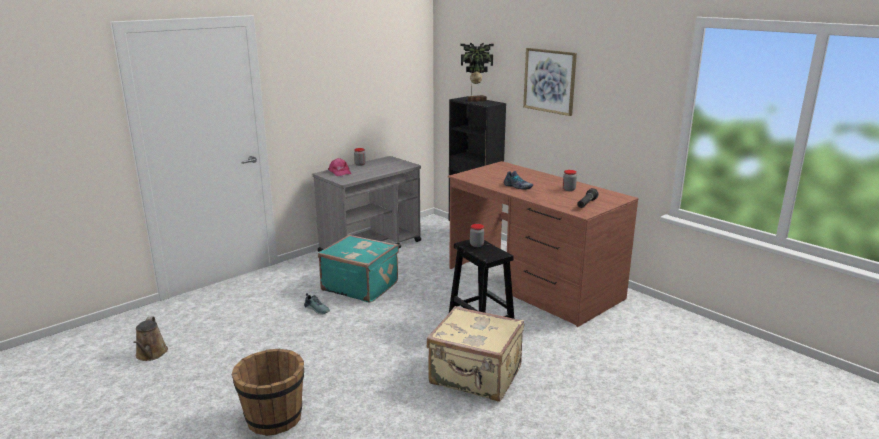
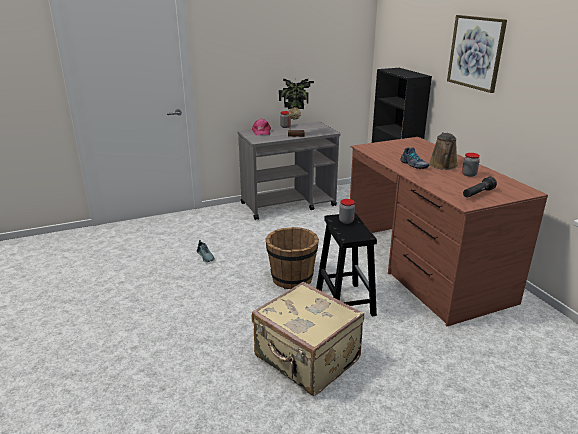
camera: 20 degrees right, 5 degrees up
brown watering can [133,316,168,361] -> brown watering can moved to [429,132,458,170]
brown bucket [231,349,304,436] -> brown bucket moved to [265,227,319,289]
turquoise suitcase [318,235,399,303] -> none
potted plant [460,43,494,102] -> potted plant moved to [279,79,314,137]

